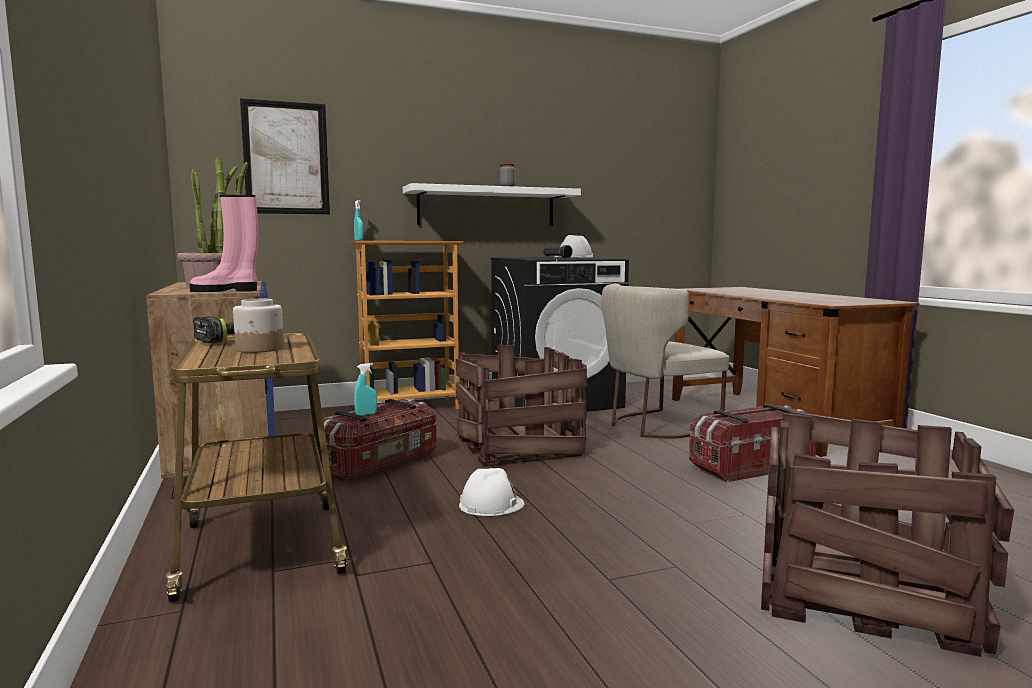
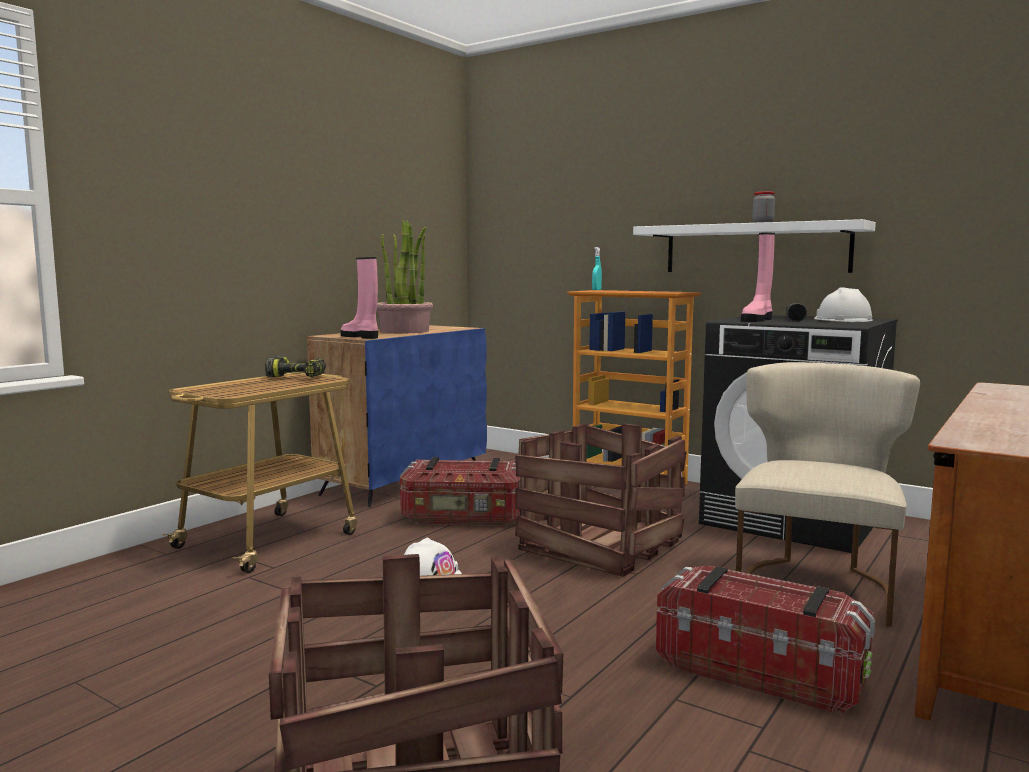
camera: 55 degrees right, 0 degrees up
jar [233,299,284,353] -> none
picture [240,98,330,214] -> none
turquoise spray bottle [354,363,377,416] -> none
beige chair [601,284,729,439] -> beige chair turned 90 degrees clockwise [735,362,920,627]
none -> pink boot [741,232,775,322]

